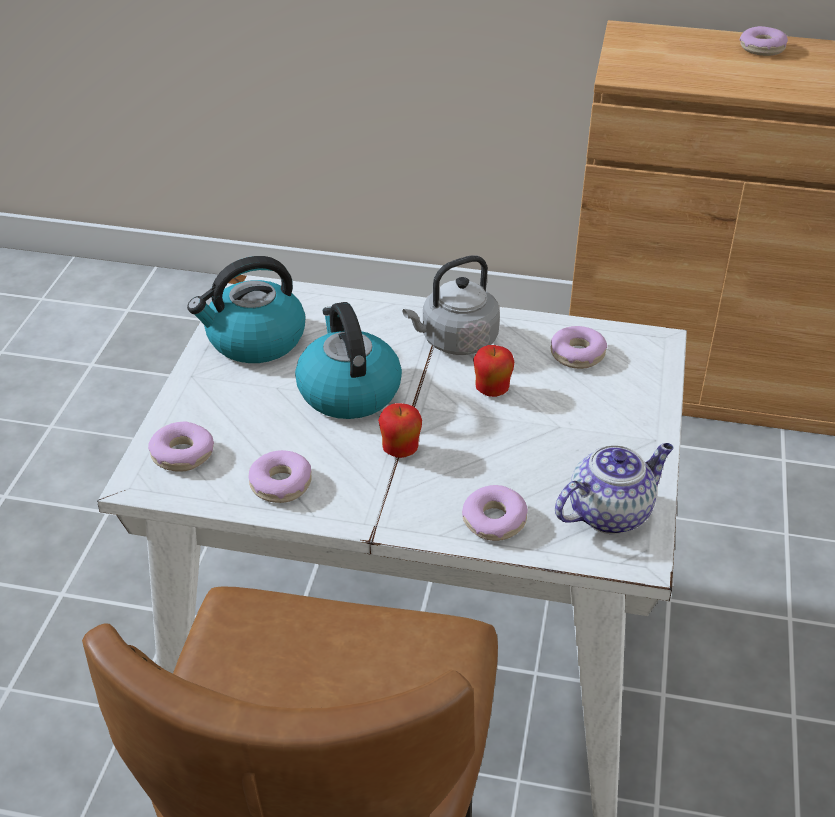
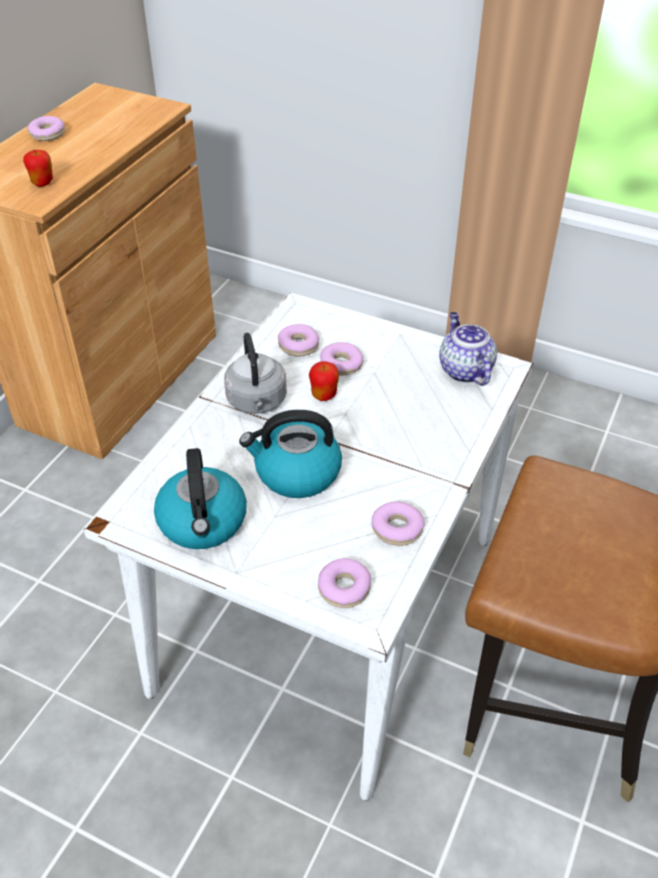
camera: 75 degrees left, 5 degrees up
apple [378,403,422,458] -> apple moved to [23,150,53,187]
donut [462,485,528,541] -> donut moved to [320,342,363,376]

